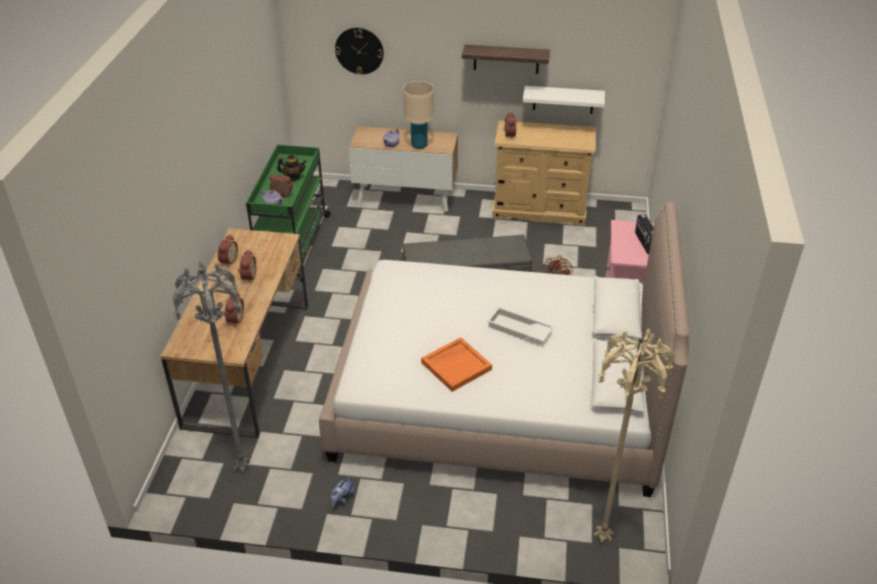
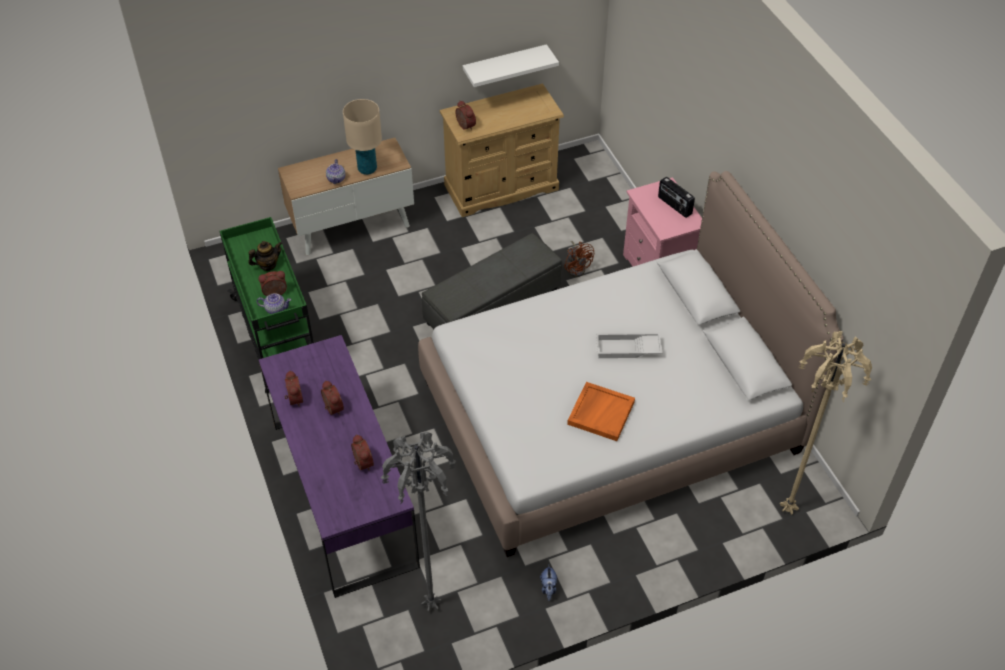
camera: 30 degrees left, 10 degrees up
brown desk [160,228,308,438] -> purple desk [259,335,420,598]
wall clock [335,28,384,75] -> none
shelf [462,45,550,74] -> none

